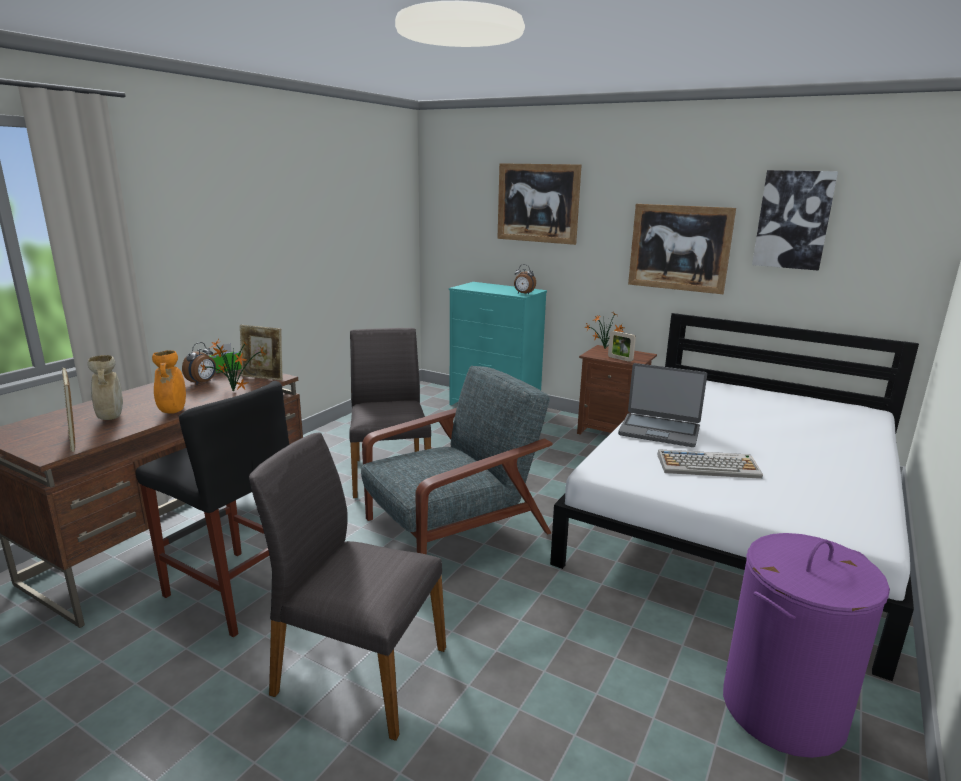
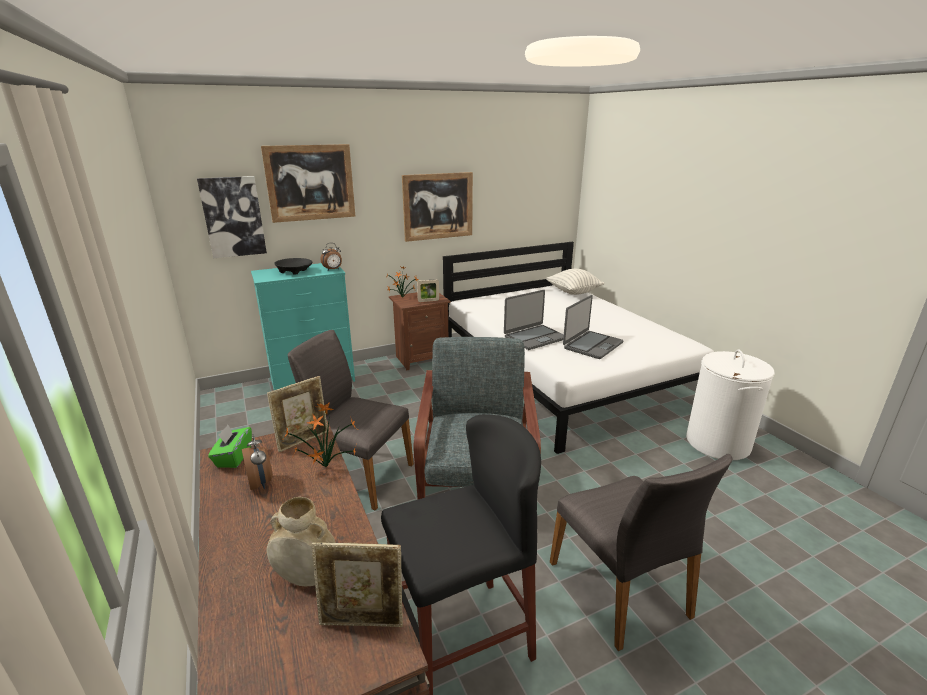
camera: 55 degrees left, 5 degrees up
orange vase [152,350,186,414] -> none
grey chair [249,433,446,741] -> grey chair turned 75 degrees counterclockwise [550,454,733,651]
keyboard [657,449,763,479] -> laptop [563,295,624,359]
purple laundry basket [723,533,890,758] -> white laundry basket [686,350,775,460]
picture [752,170,838,271] -> picture moved to [197,176,267,258]
none -> black bowl [274,258,312,275]
none -> pillow [546,269,604,295]

